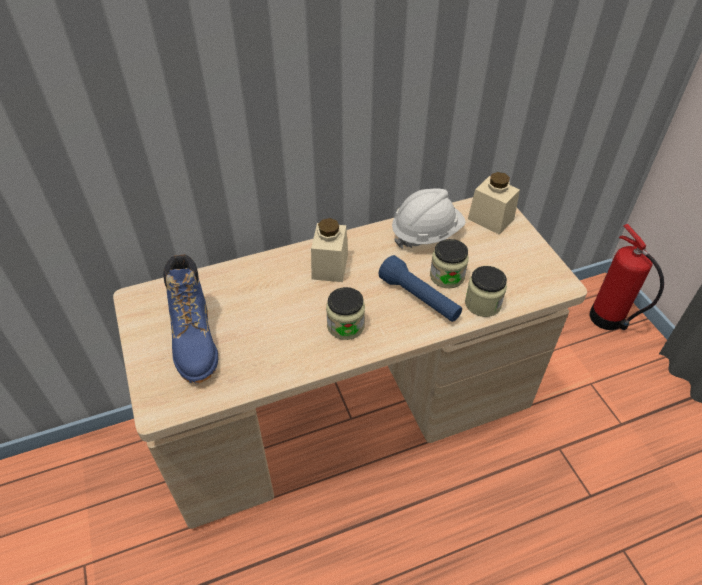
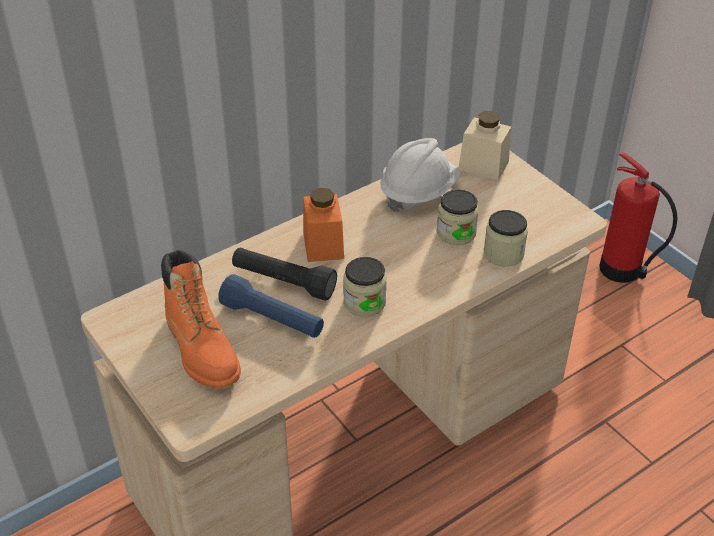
camera: 15 degrees left, 5 degrees down
blue boot [163,254,218,384] -> orange boot [161,250,241,389]
beige jar [311,218,348,282] -> orange jar [303,188,344,262]
blue flashlight [378,255,462,322] -> blue flashlight moved to [218,274,324,338]
none -> black flashlight [232,248,337,301]

